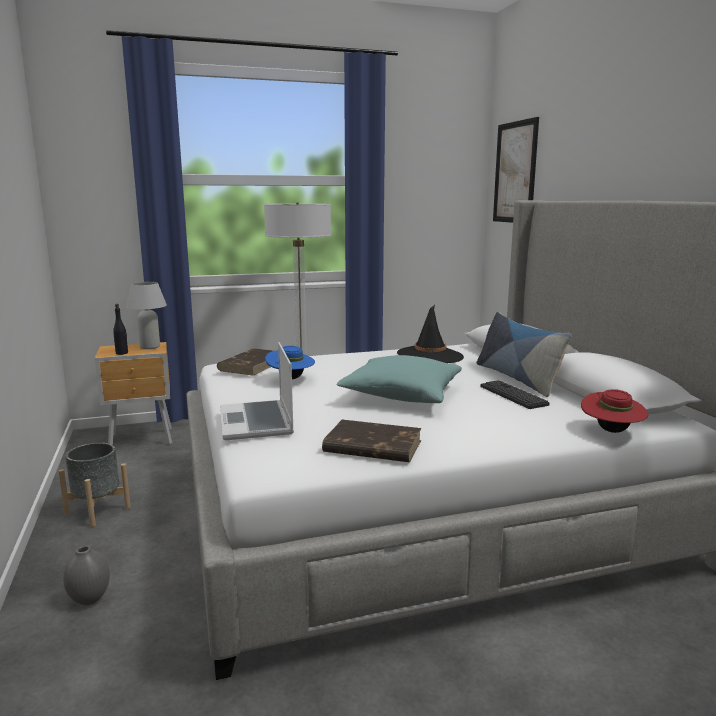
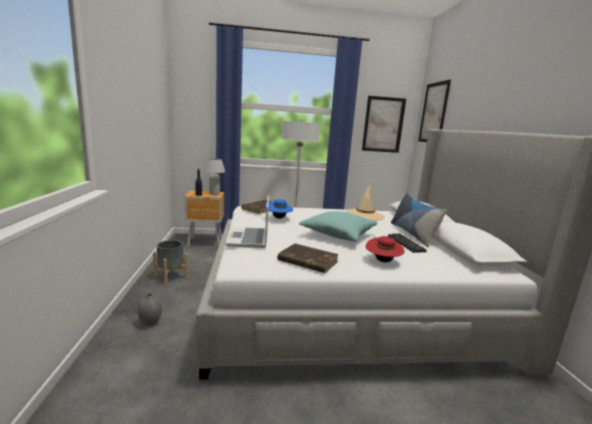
camera: 10 degrees right, 0 degrees up
black hat [397,305,464,363] -> beige hat [346,186,385,220]
red hat [581,389,648,433] -> red hat moved to [366,236,405,262]
none -> picture [362,96,406,153]

